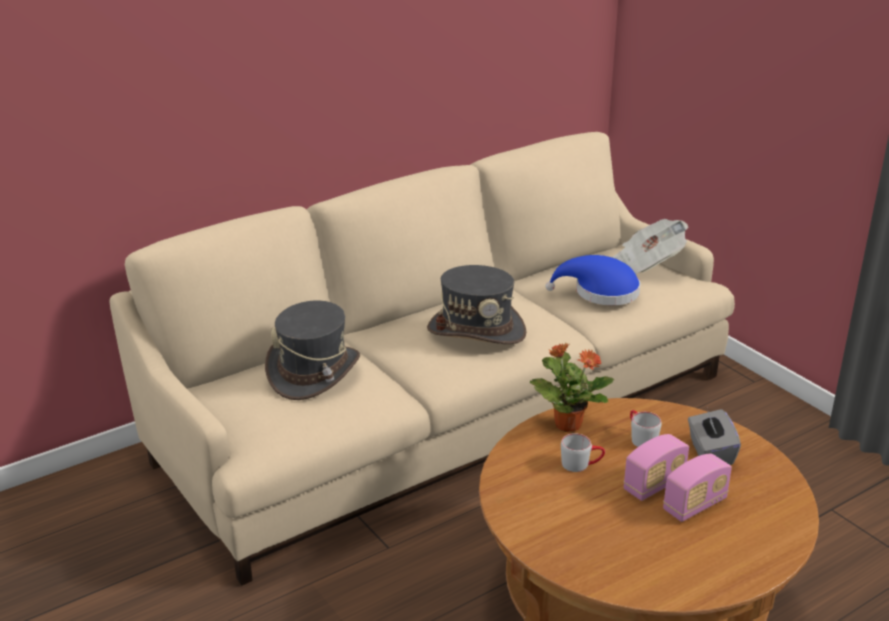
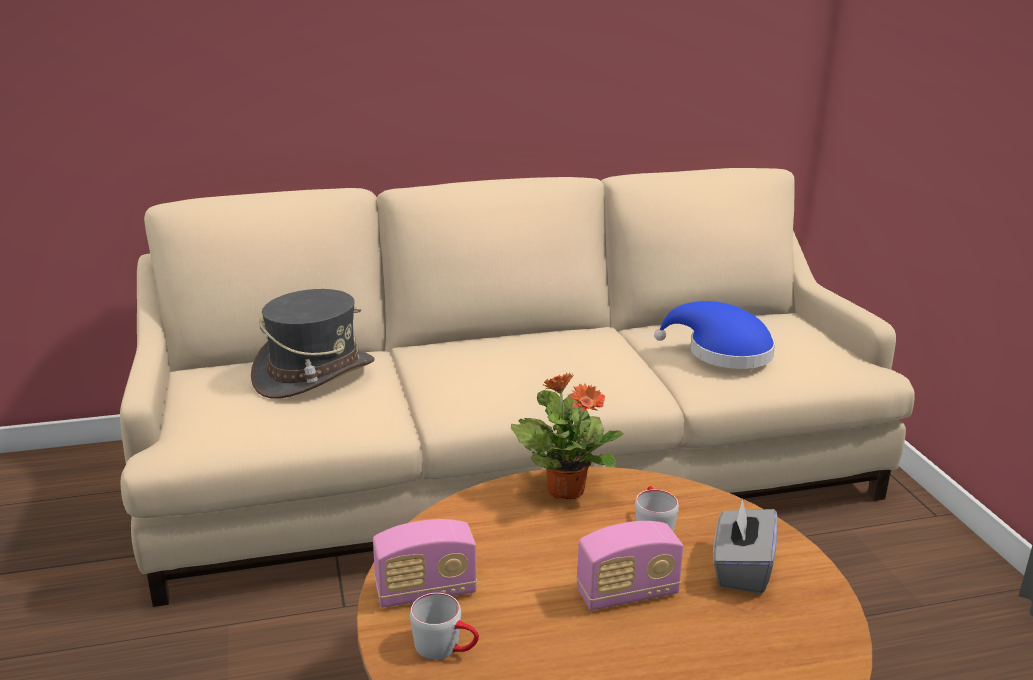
camera: 20 degrees right, 5 degrees down
grey hat [427,265,526,344] -> none
grey mug [561,433,605,472] -> grey mug moved to [410,593,479,660]
newspaper [612,219,689,275] -> none
radio [663,454,732,522] -> radio moved to [373,519,477,608]

